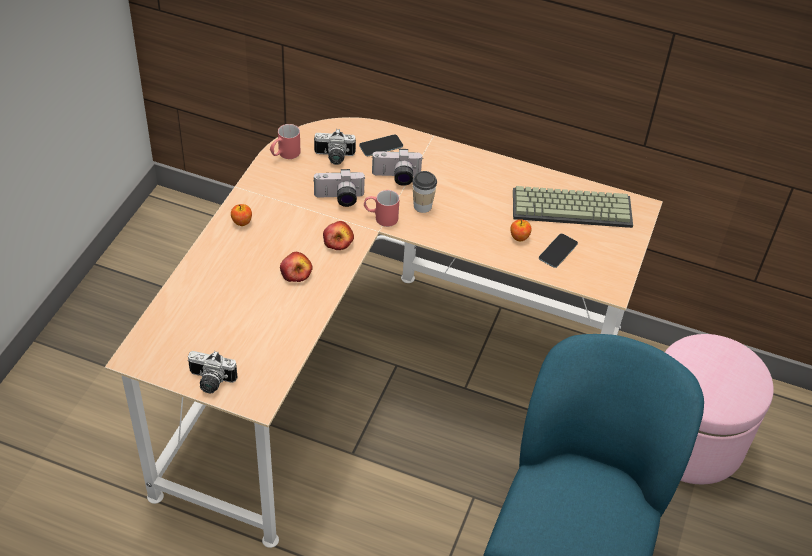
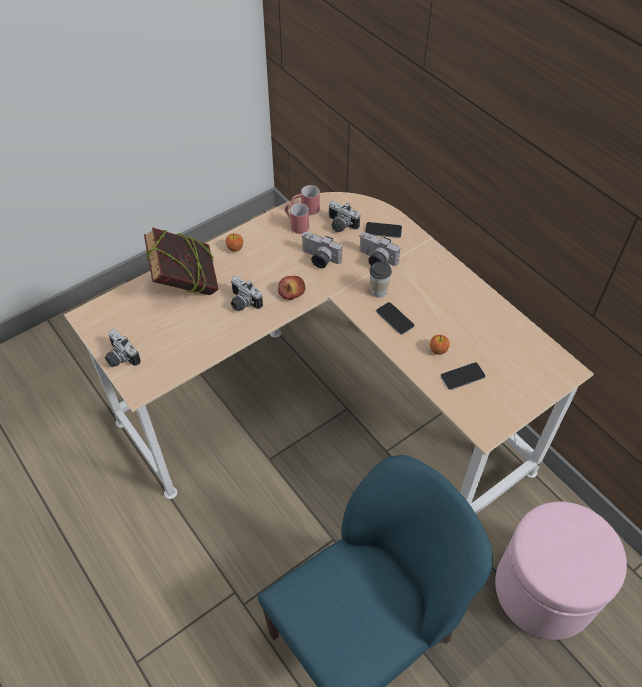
camera: 35 degrees right, 5 degrees up
apple [280,252,313,282] -> camera [230,276,263,311]
red mug [364,190,400,227] -> red mug moved to [285,203,309,234]
keyboard [513,186,633,228] -> none
none -> book [144,228,218,295]
none -> phone [376,302,414,335]

